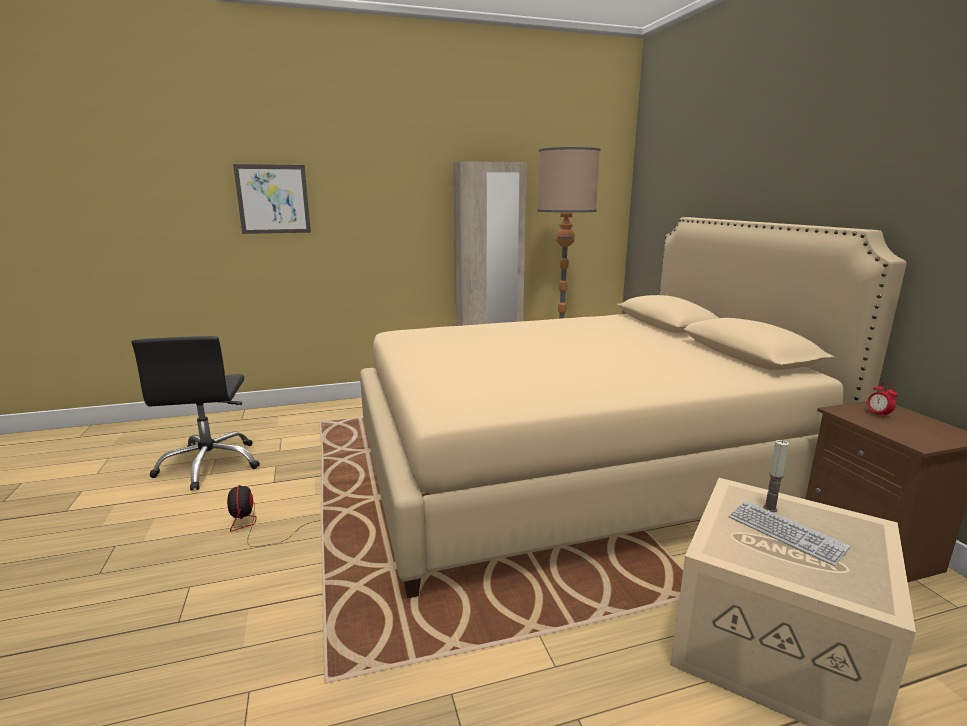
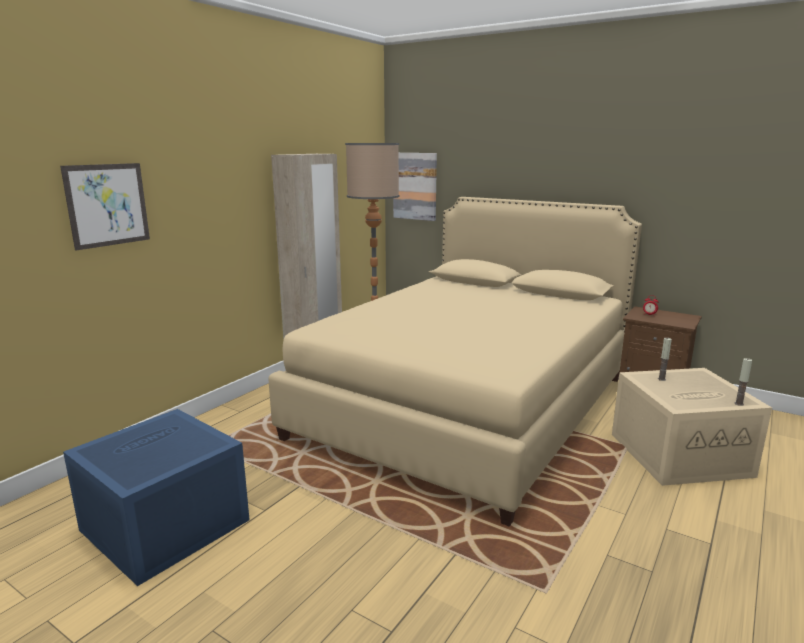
camera: 40 degrees left, 0 degrees up
black office chair [132,336,260,491] -> blue storage box [63,409,250,586]
fan [227,485,321,547] -> none
keyboard [729,501,850,566] -> none
none -> picture [393,153,437,221]
none -> candle [735,358,752,406]

